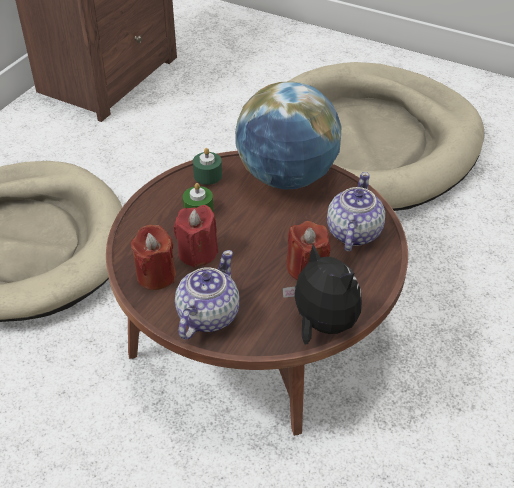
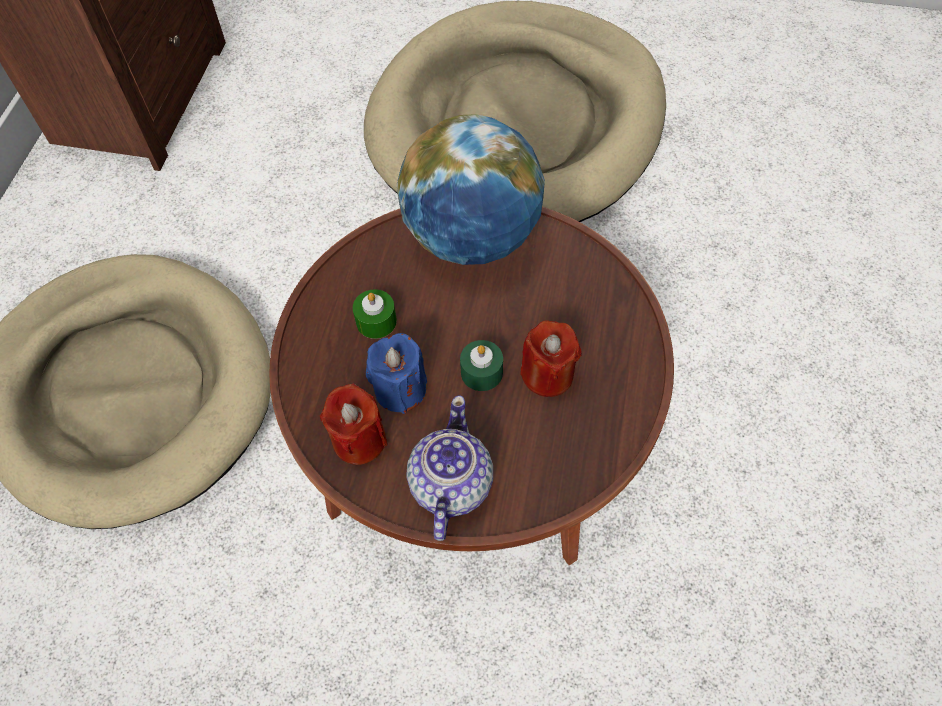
camera: 15 degrees left, 15 degrees up
red candle [173,205,218,268] -> blue candle [366,333,427,414]
green candle [193,148,222,185] -> green candle moved to [460,340,503,391]
plush toy [282,244,362,344] -> none
teapot [327,172,385,251] -> none

